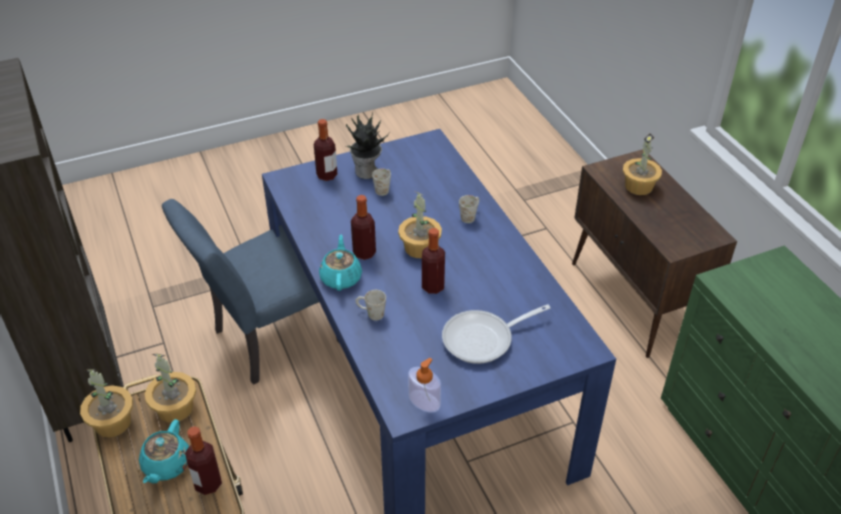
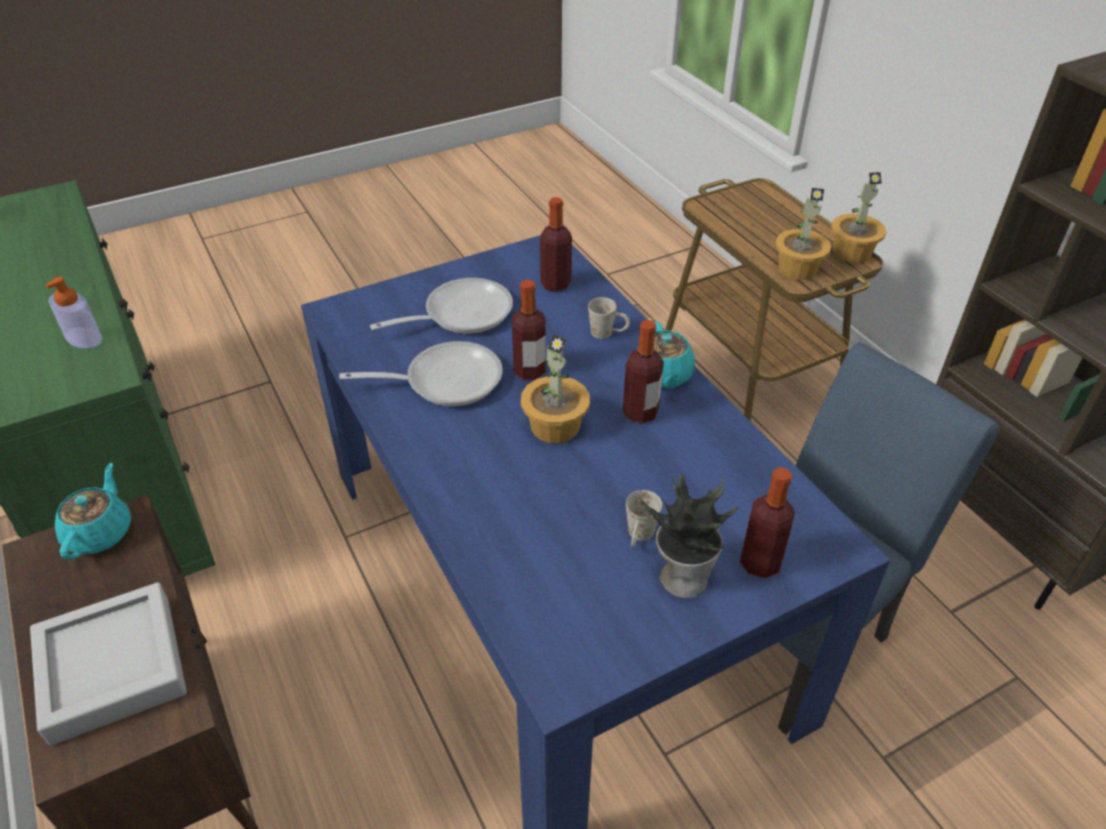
camera: 175 degrees right, 0 degrees up
turquoise teapot [139,419,189,483] -> turquoise teapot moved to [55,463,131,560]
bottle [185,426,222,495] -> bottle moved to [540,197,572,292]
soap dispenser [408,358,441,413] -> soap dispenser moved to [45,277,102,349]
white mug [459,195,479,223] -> none
potted plant [623,134,662,195] -> grey tray [30,582,187,746]
none -> frying pan [339,341,502,407]

